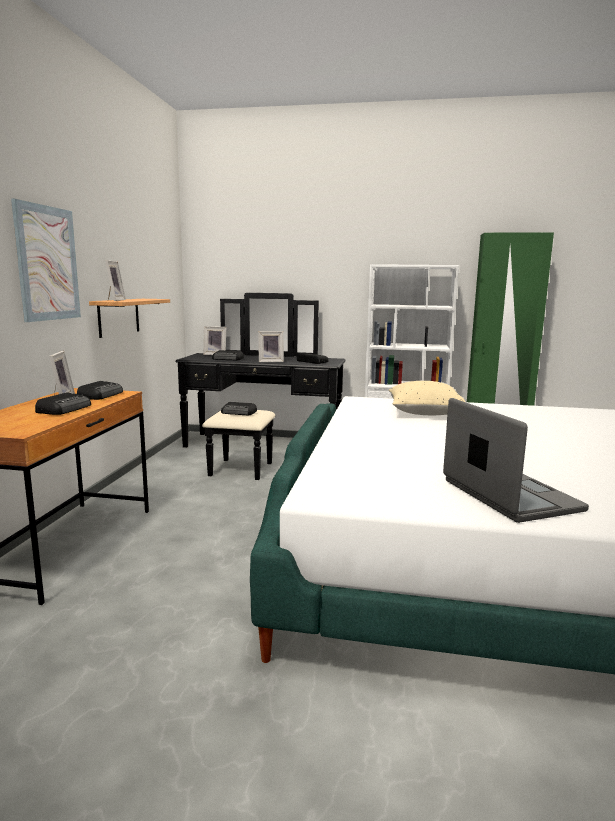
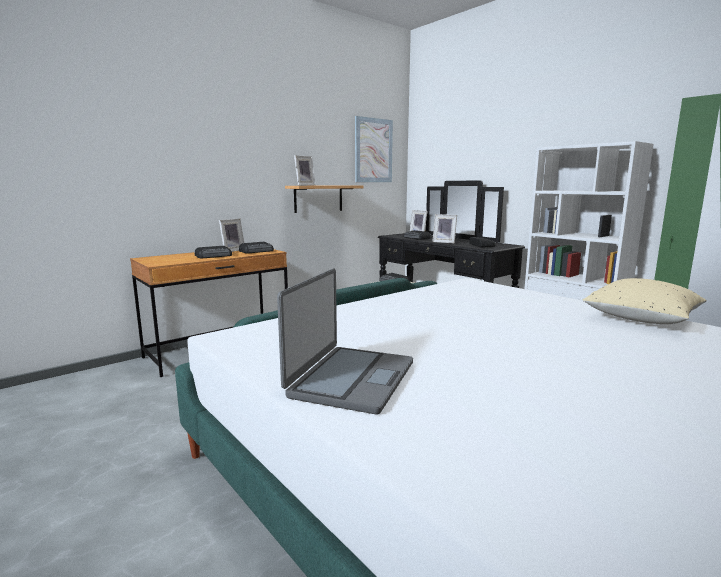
camera: 40 degrees right, 0 degrees up
picture [11,199,81,322] -> picture moved to [355,116,393,182]
beige pillow [389,381,465,415] -> beige pillow moved to [583,278,707,324]

